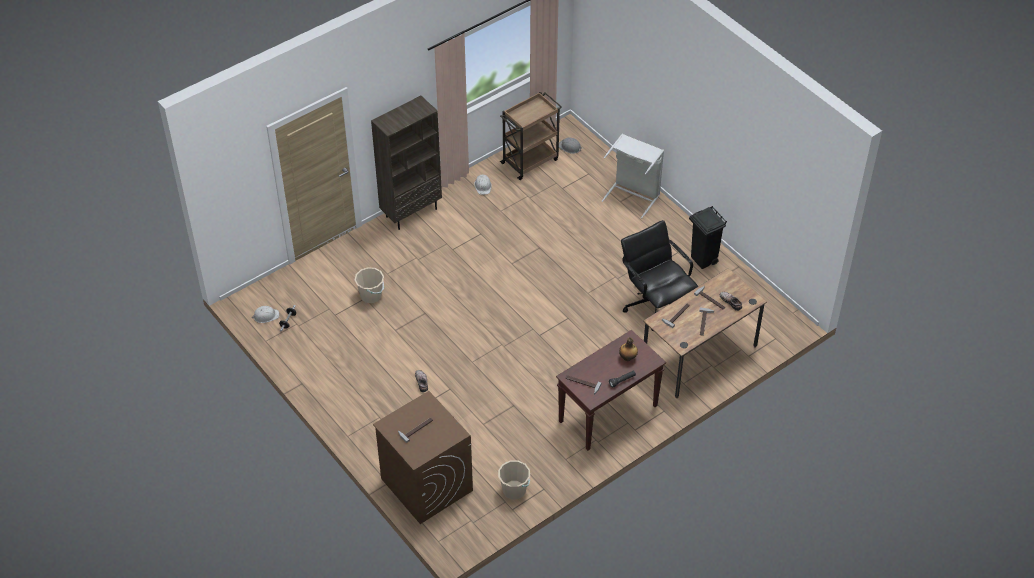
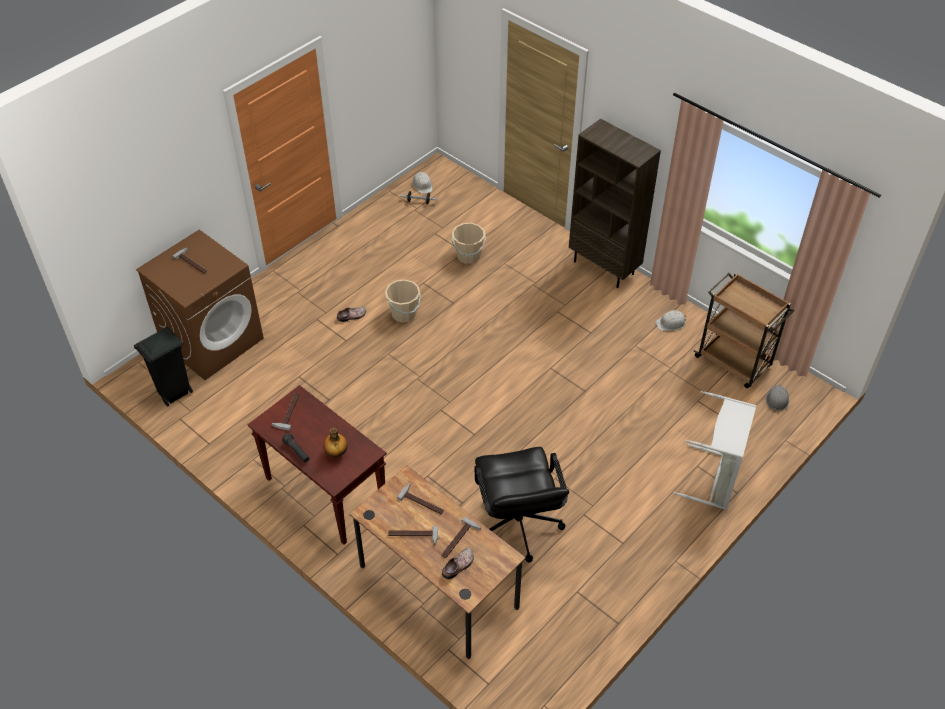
camera: 80 degrees right, 0 degrees up
beige bucket [498,460,530,499] -> beige bucket moved to [385,279,421,322]
black office chair [621,220,698,331] -> black office chair turned 120 degrees clockwise [475,447,569,563]
black trash can [689,206,727,269] -> black trash can moved to [134,327,193,406]

